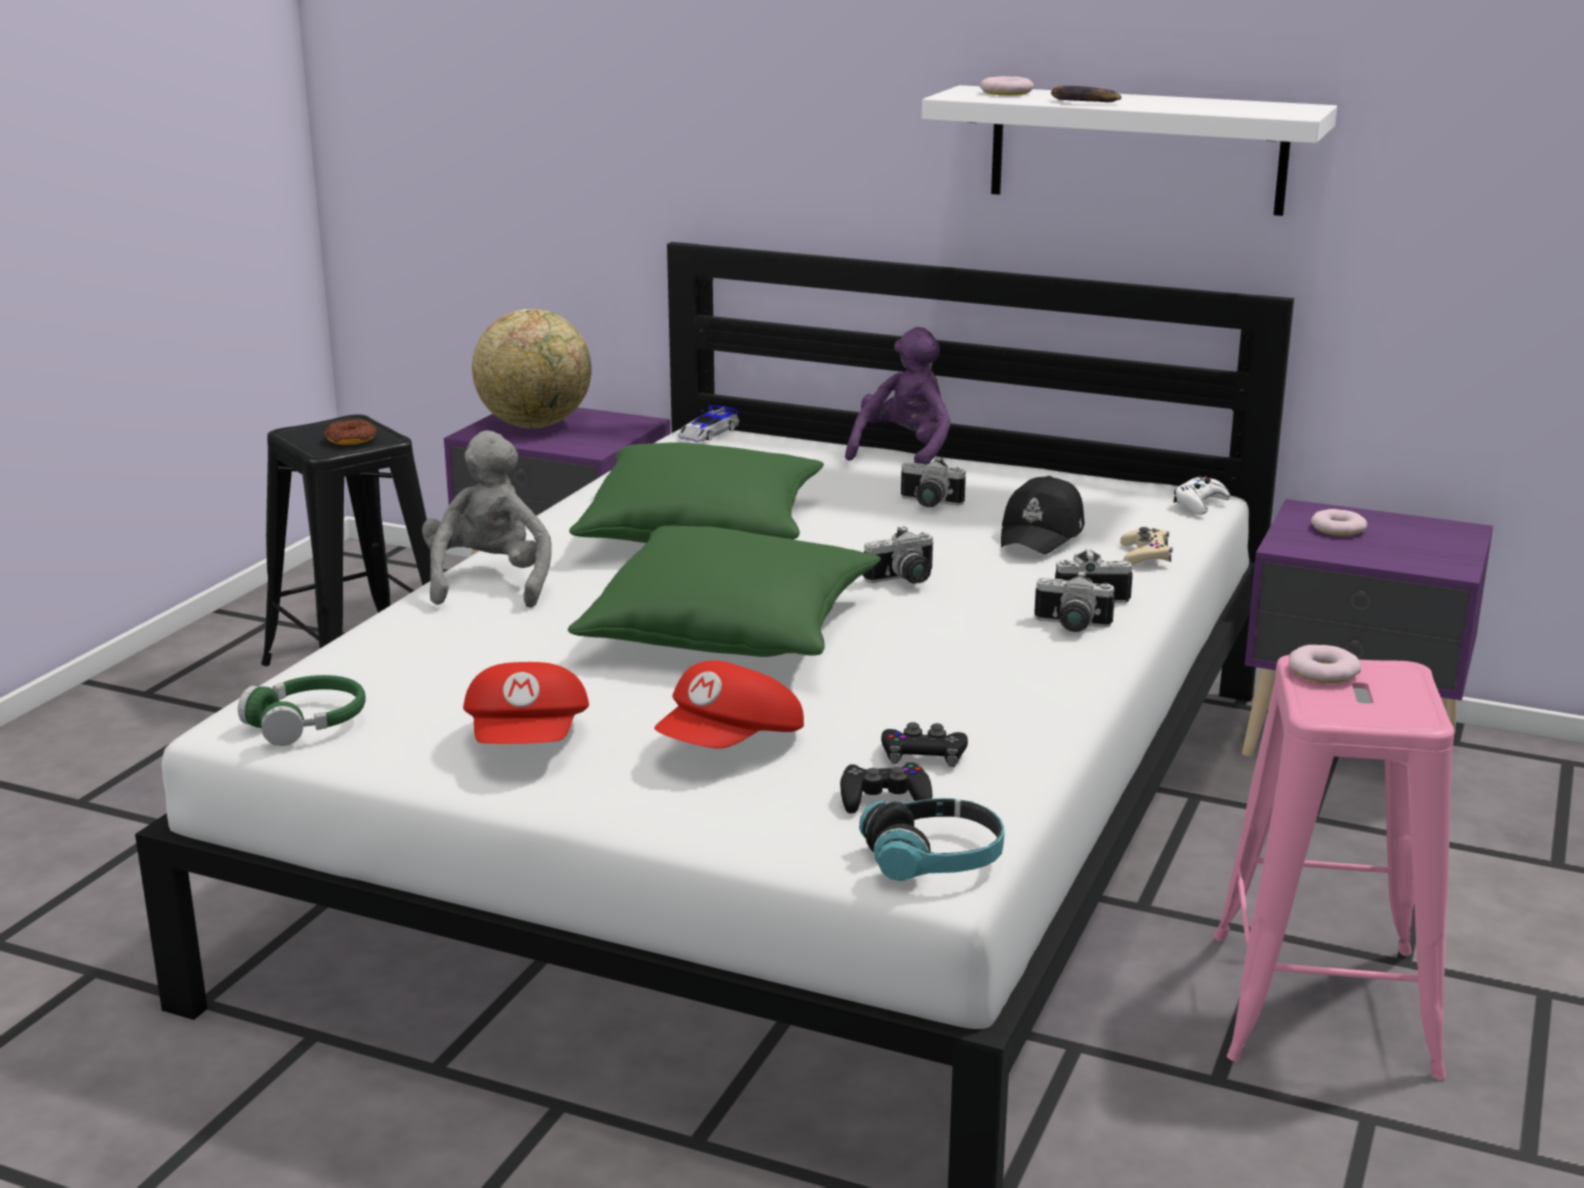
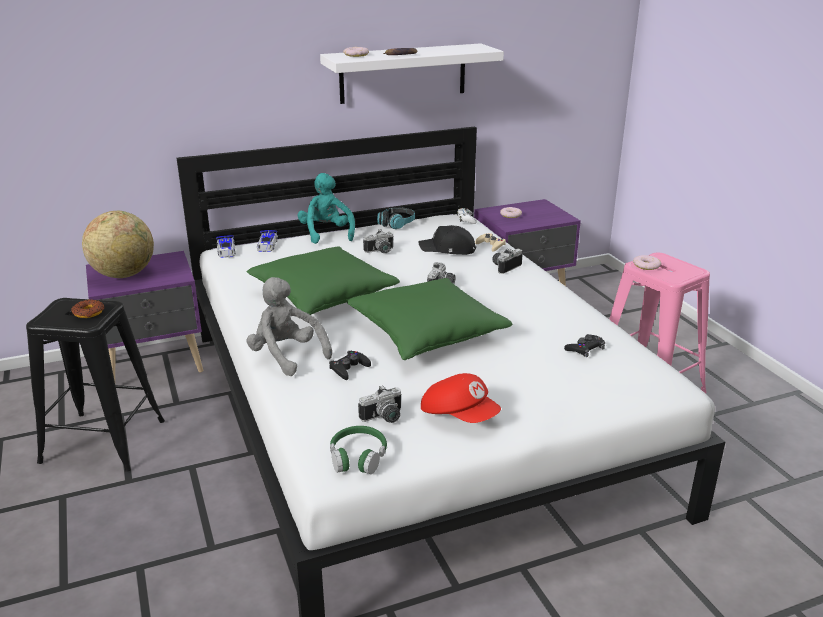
camera: 45 degrees left, 5 degrees up
red cap [654,661,804,749] -> none
black game controller [840,762,932,814] -> black game controller moved to [329,351,371,380]
purple plush toy [845,327,951,465] -> turquoise plush toy [298,173,355,244]
headphones [859,798,1004,881] -> headphones moved to [377,207,415,229]
black cap [1001,476,1085,554] -> black cap turned 120 degrees clockwise [418,225,476,255]
camera [1034,570,1115,632] -> camera moved to [358,385,401,423]
none -> toy car [257,230,278,252]

